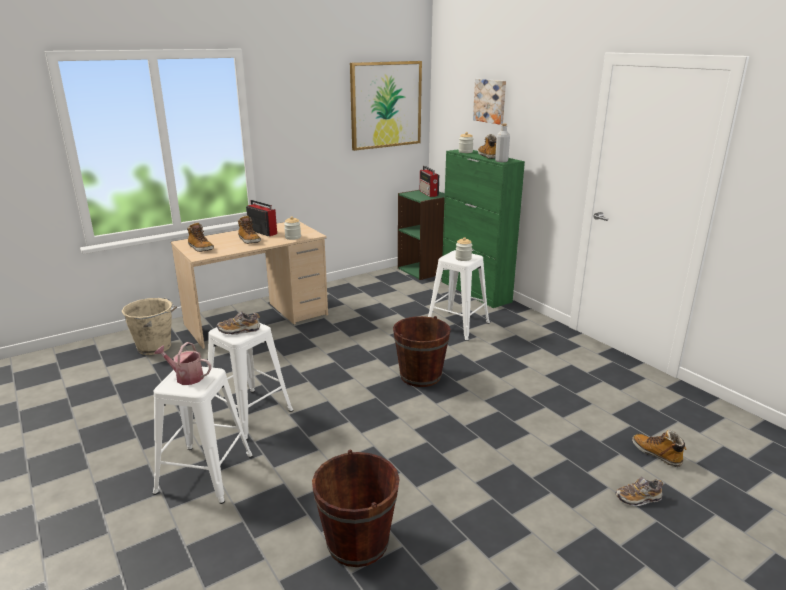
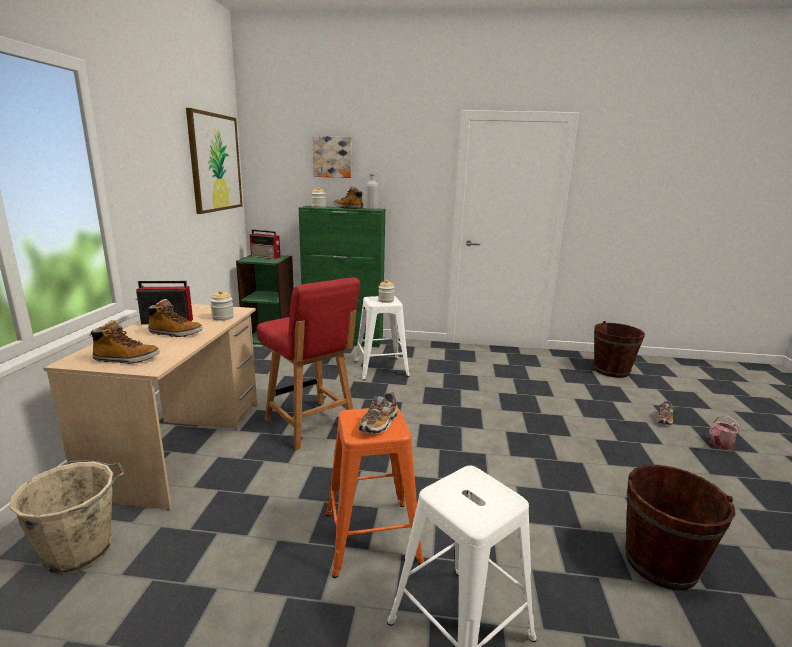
camera: 50 degrees left, 5 degrees down
watering can [154,342,211,385] -> watering can moved to [709,415,740,450]
white stool [208,323,293,440] -> orange stool [326,408,424,578]
brown bucket [393,316,451,387] -> brown bucket moved to [594,321,645,378]
boot [632,430,686,467] -> none
none -> red chair [257,277,360,450]

